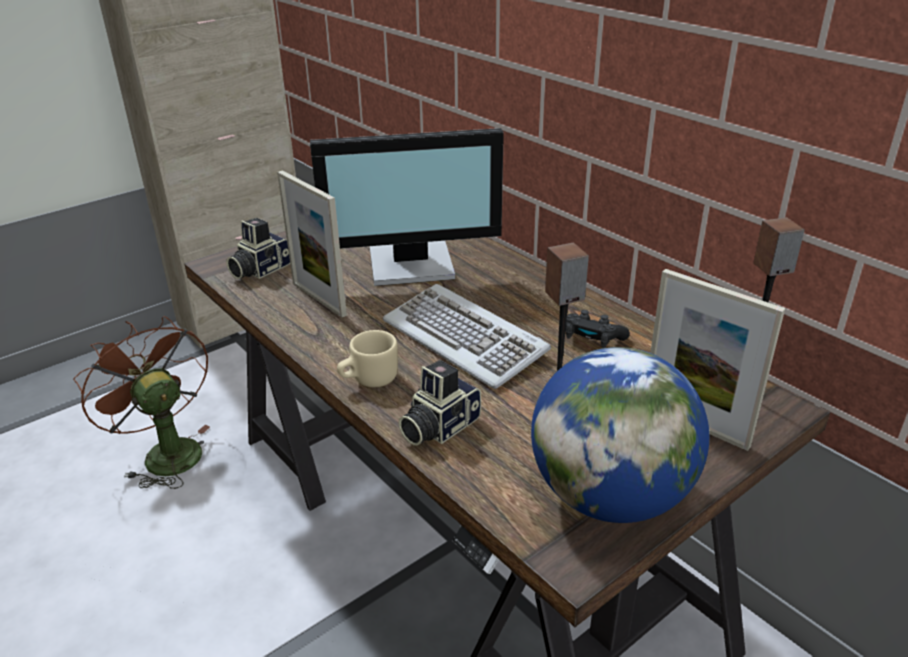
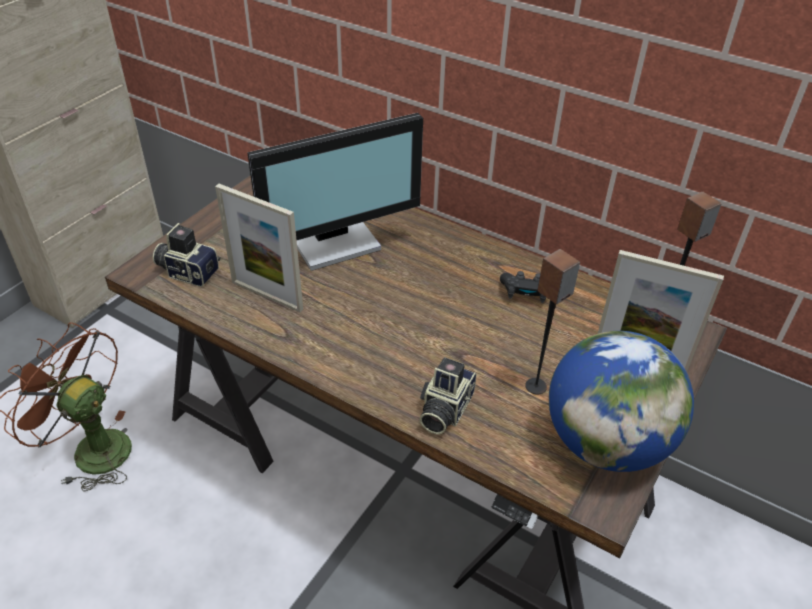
camera: 20 degrees left, 10 degrees up
camera [226,218,290,279] -> camera turned 90 degrees clockwise [153,223,220,287]
beige mug [337,330,398,387] -> none
keyboard [383,284,551,389] -> none

